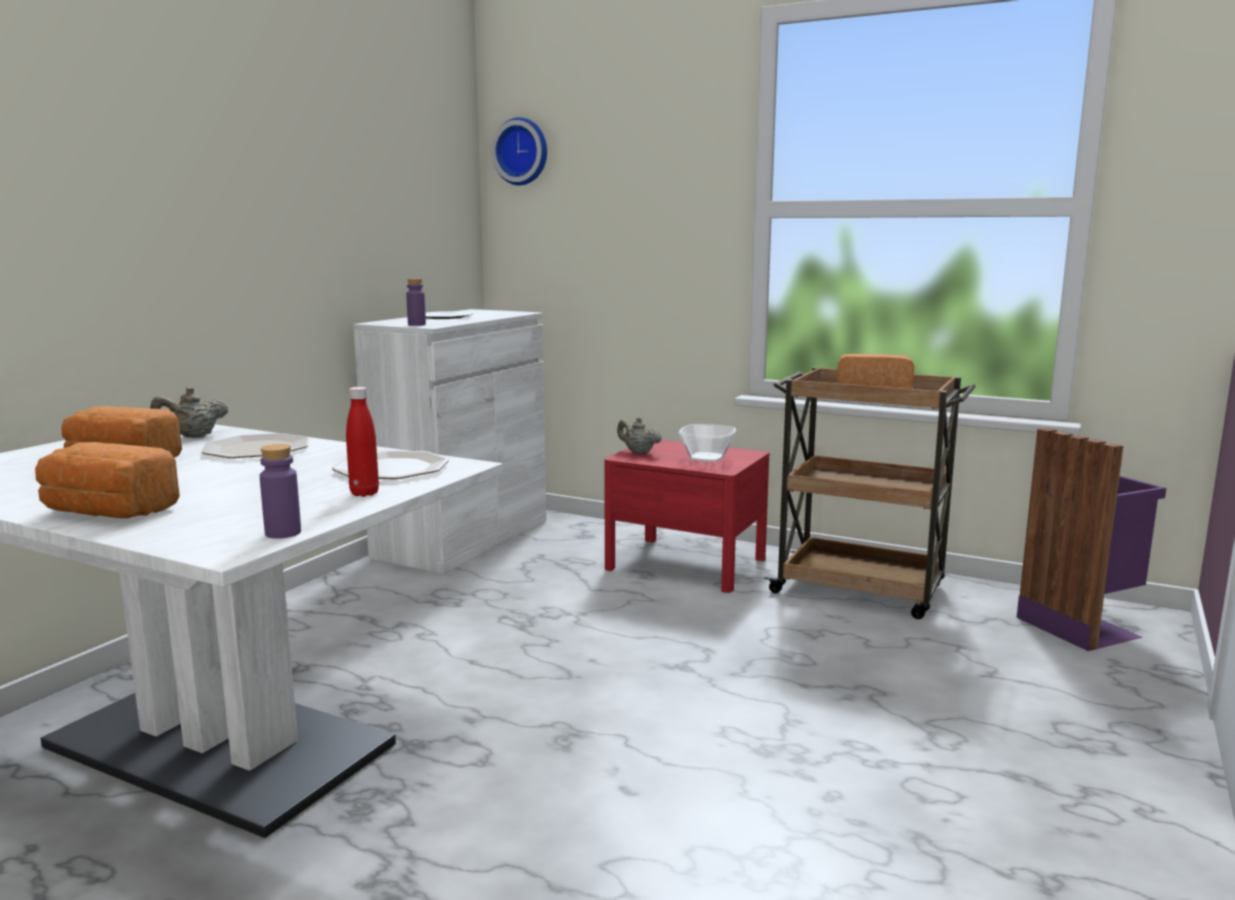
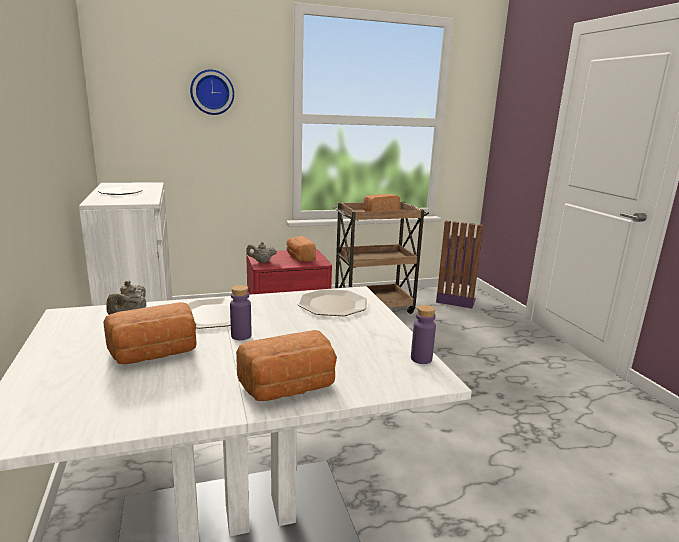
camera: 45 degrees left, 5 degrees up
red bottle [346,387,379,497] -> none
purple bottle [406,279,426,326] -> purple bottle moved to [230,285,251,340]
wall clock [491,117,547,185] -> wall clock moved to [190,69,234,115]
bowl [679,424,736,462] -> bread [287,236,316,262]

